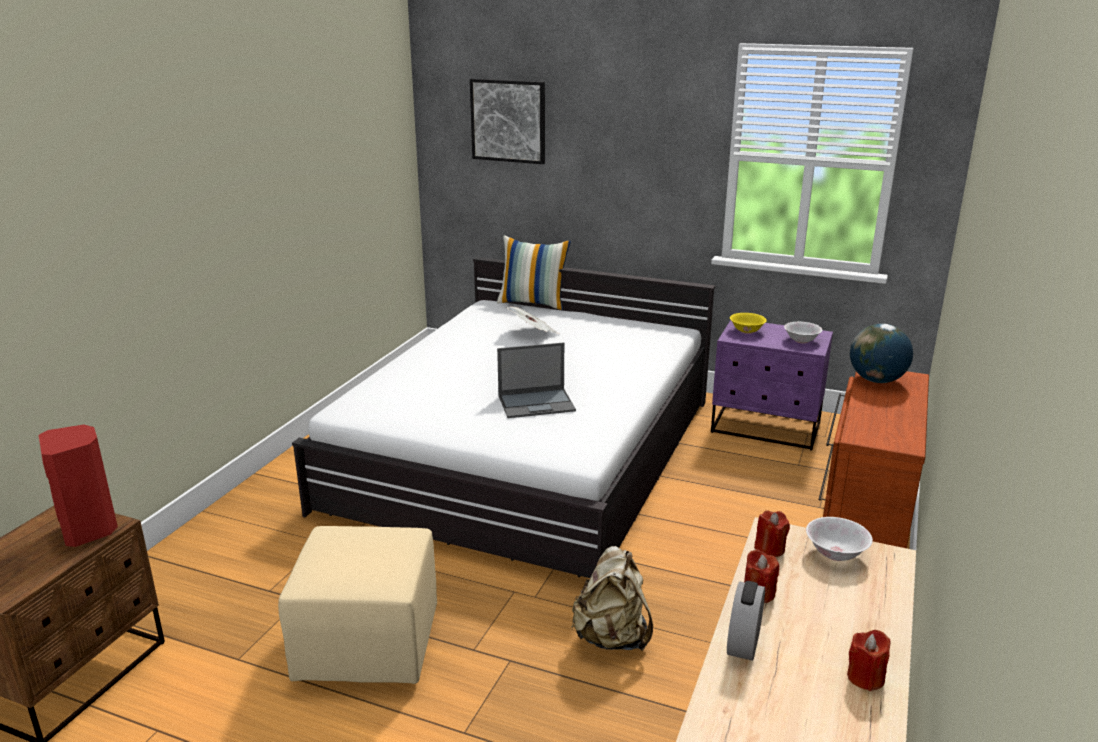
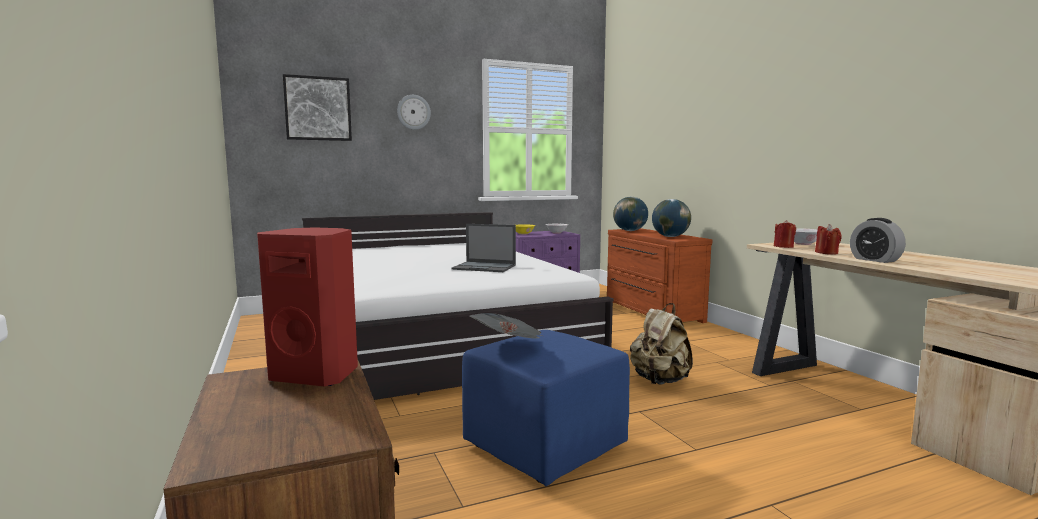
camera: 45 degrees left, 15 degrees down
beige ottoman [278,526,437,684] -> blue ottoman [462,330,630,486]
pillow [497,235,571,310] -> none
laptop [497,342,576,418] -> laptop turned 75 degrees clockwise [451,224,516,272]
newspaper [506,306,560,334] -> newspaper moved to [469,313,542,339]
red candle [847,630,890,691] -> none
none -> wall clock [397,95,431,130]
none -> globe [652,199,691,237]

